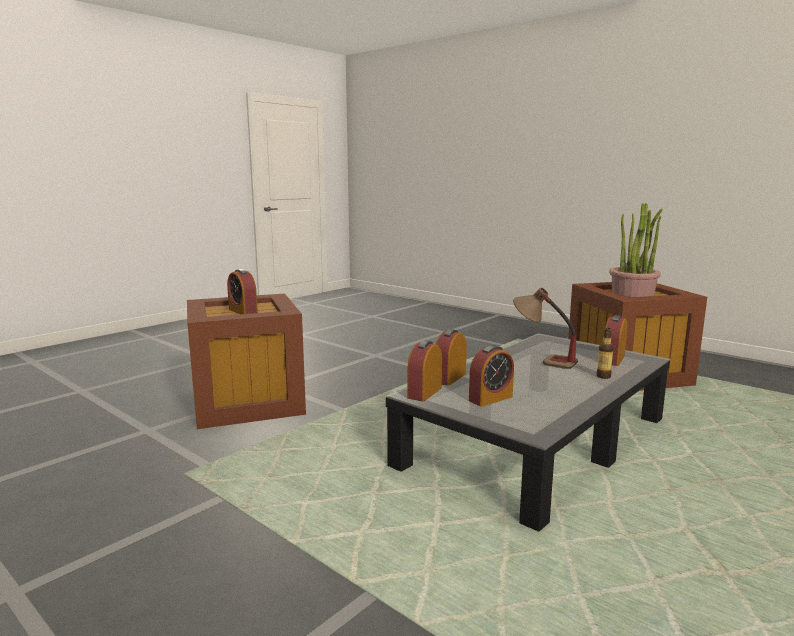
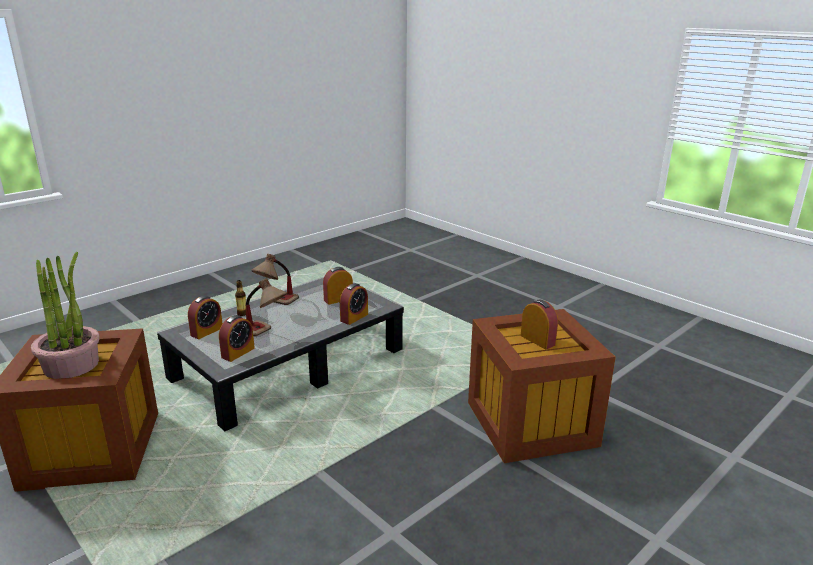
camera: 175 degrees left, 10 degrees up
alarm clock [407,340,442,402] -> alarm clock moved to [219,315,255,362]
none -> table lamp [251,254,299,305]

